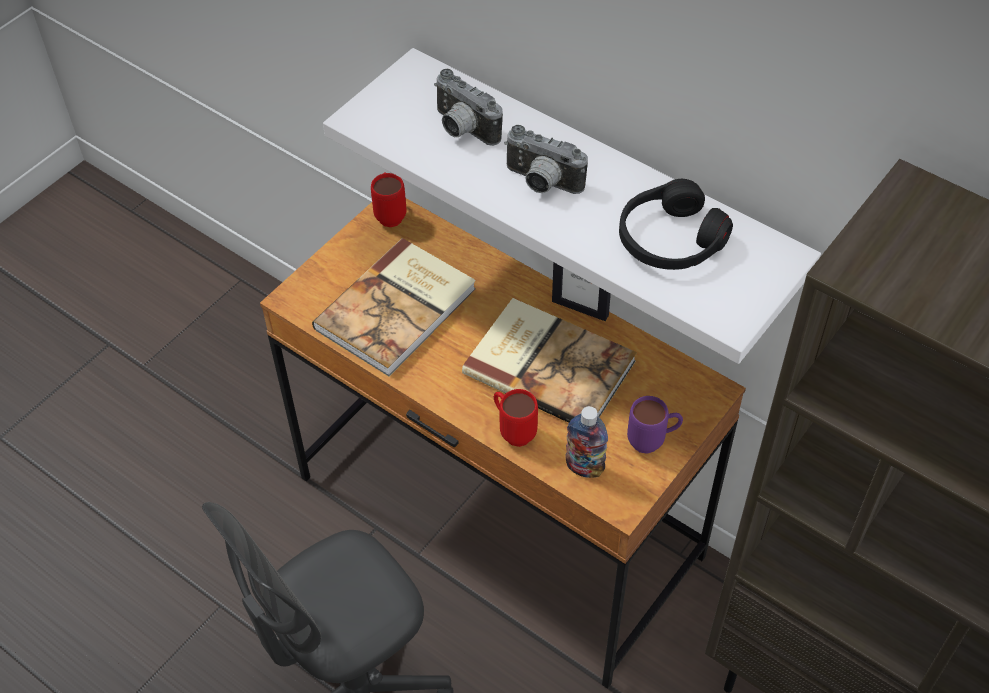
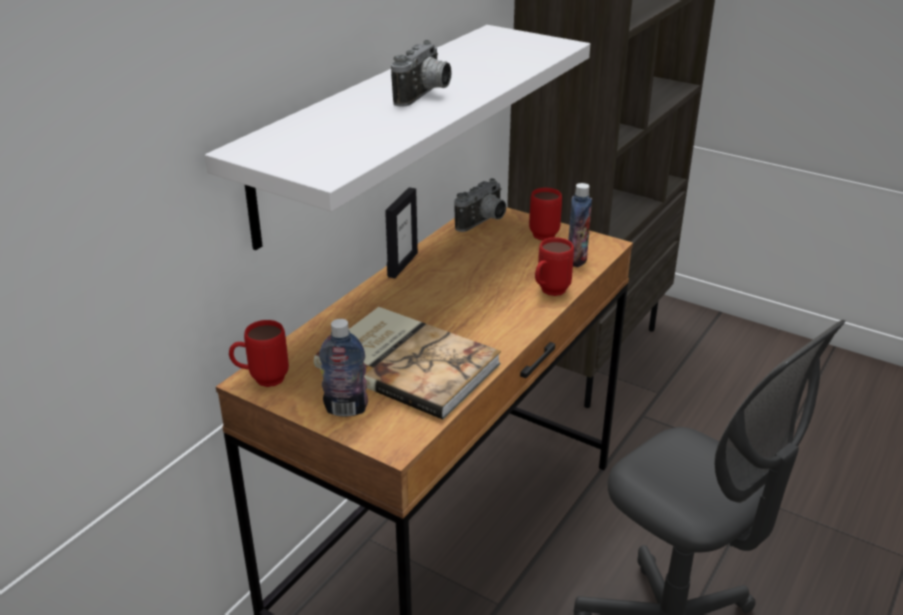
camera: 95 degrees left, 20 degrees down
camera [434,69,503,146] -> camera moved to [454,178,506,232]
book [462,298,637,423] -> none
black headphones [619,179,733,270] -> none
purple mug [627,396,683,454] -> red mug [529,188,562,240]
none -> bottle [319,319,368,417]

